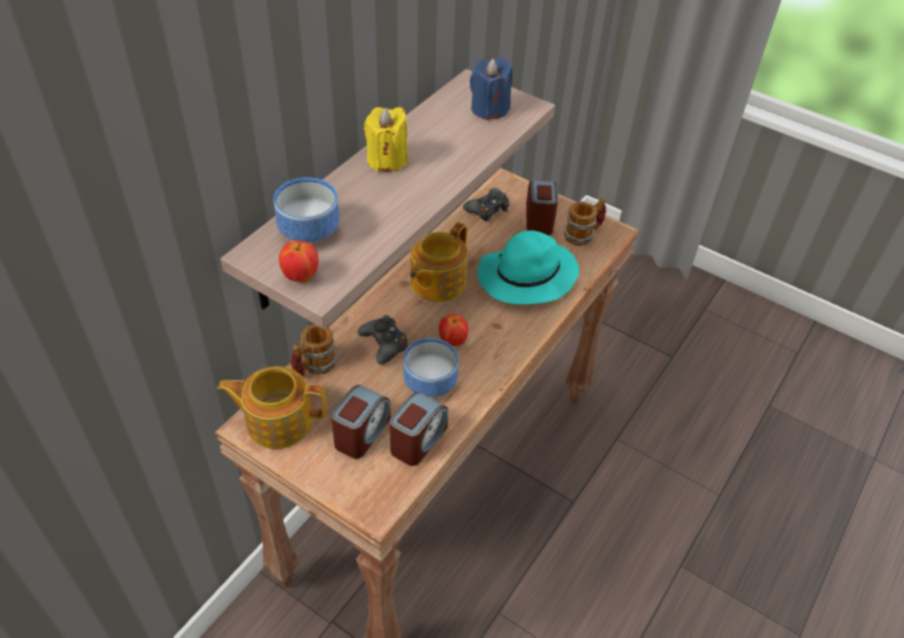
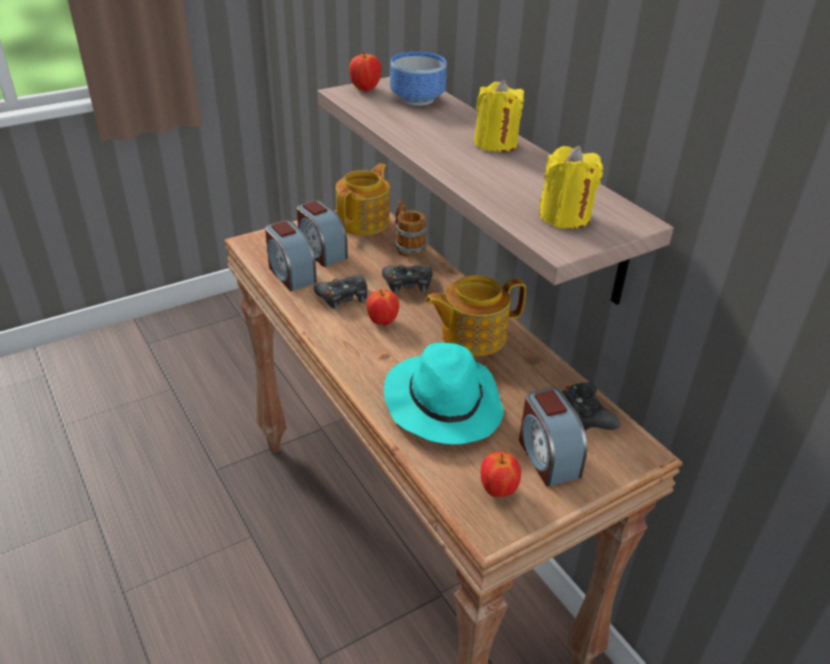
camera: 115 degrees right, 10 degrees down
bowl [403,338,458,397] -> black game controller [314,275,367,309]
teapot [410,222,468,302] -> teapot turned 75 degrees counterclockwise [425,275,526,356]
blue candle [470,57,513,120] -> yellow candle [539,146,603,229]
alarm clock [526,181,558,235] -> alarm clock turned 45 degrees clockwise [519,387,587,487]
mug [564,197,606,246] -> apple [481,452,521,497]

